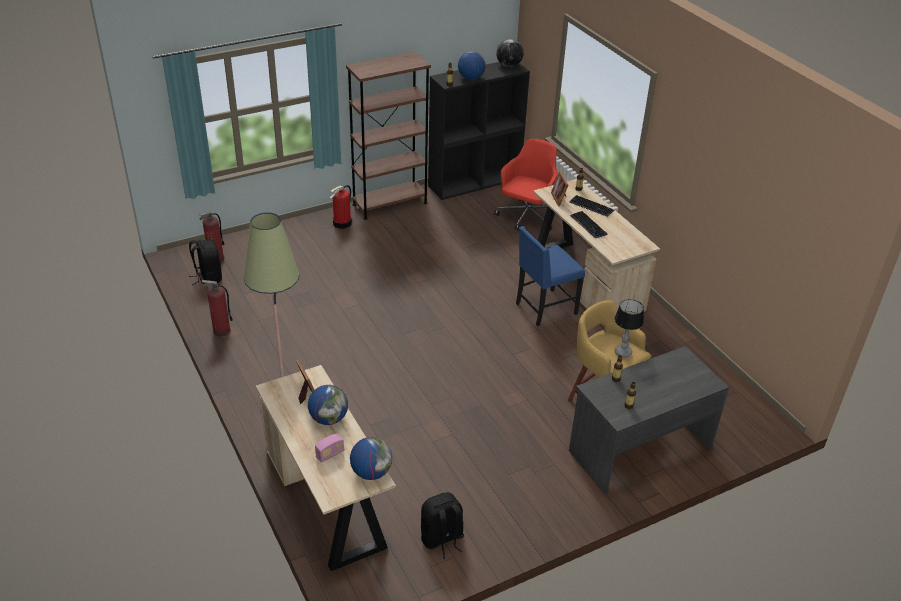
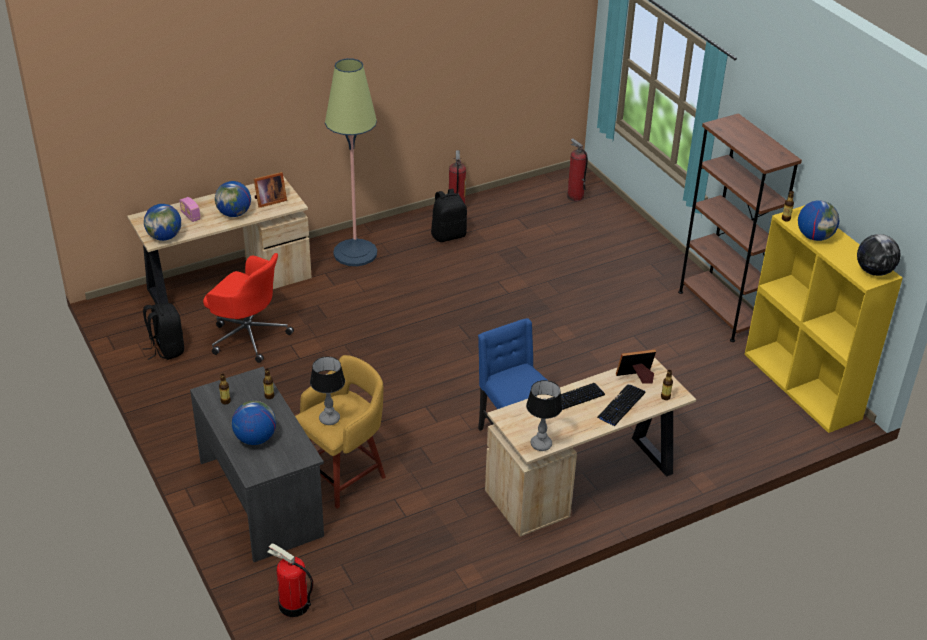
camera: 90 degrees right, 0 degrees up
black backpack [189,240,222,285] -> black backpack moved to [431,189,467,242]
fire extinguisher [329,185,352,229] -> fire extinguisher moved to [267,543,313,617]
black bookcase [428,62,530,200] -> yellow bookcase [744,205,903,433]
red office chair [494,139,558,231] -> red office chair moved to [203,253,294,363]
none -> globe [232,401,276,445]
none -> table lamp [526,380,563,451]

